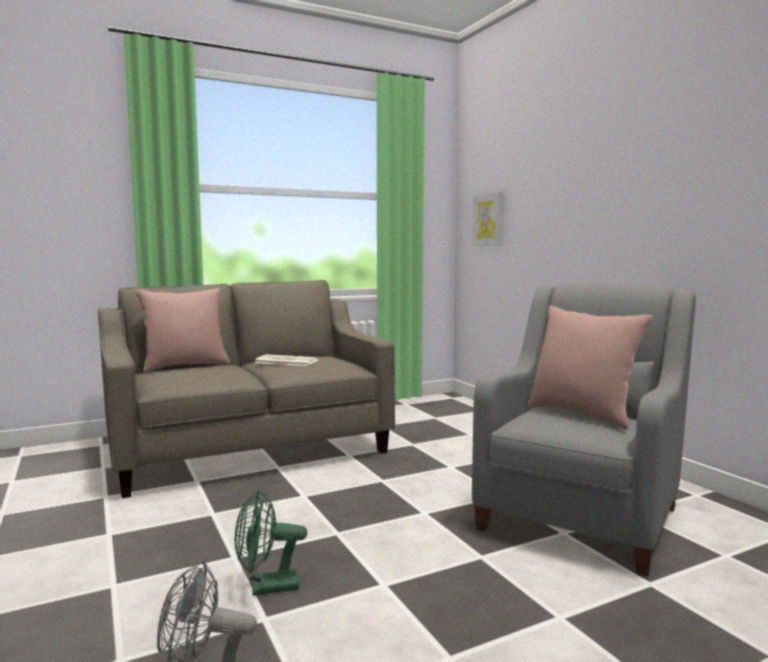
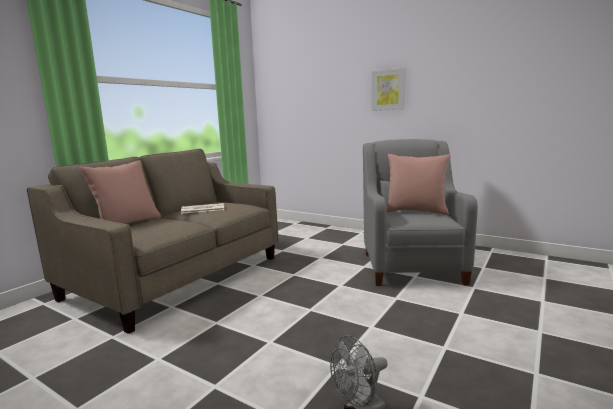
camera: 30 degrees left, 5 degrees up
green fan [235,490,307,596] -> none
picture [472,191,504,246] -> picture moved to [372,68,406,111]

